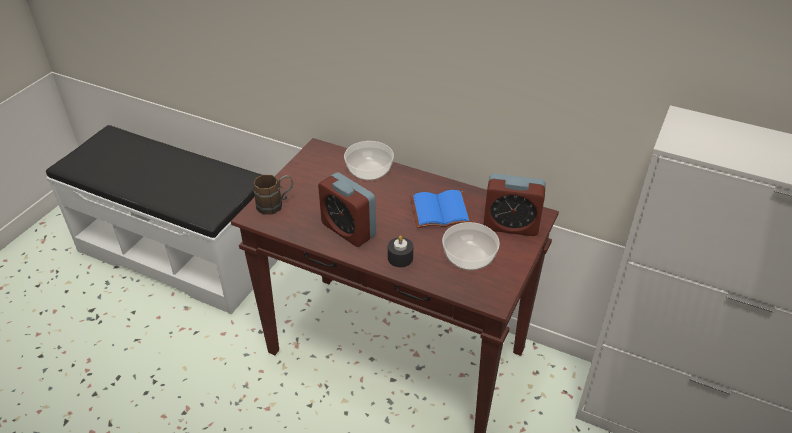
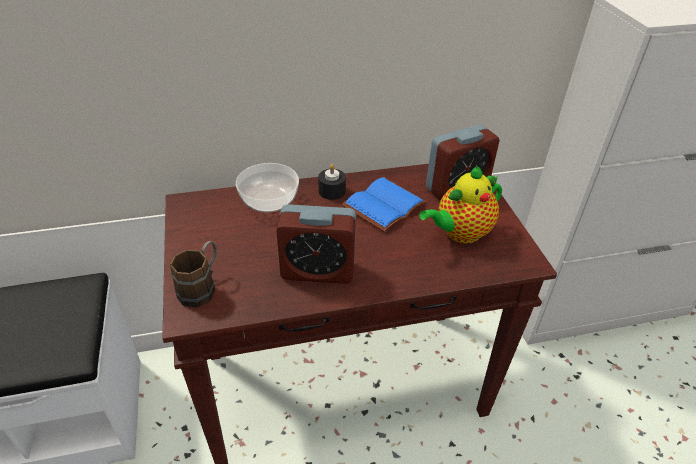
camera: 40 degrees left, 0 degrees up
black candle [388,236,413,267] -> black candle moved to [318,164,346,200]
bowl [442,222,500,270] -> teapot [419,166,502,243]

